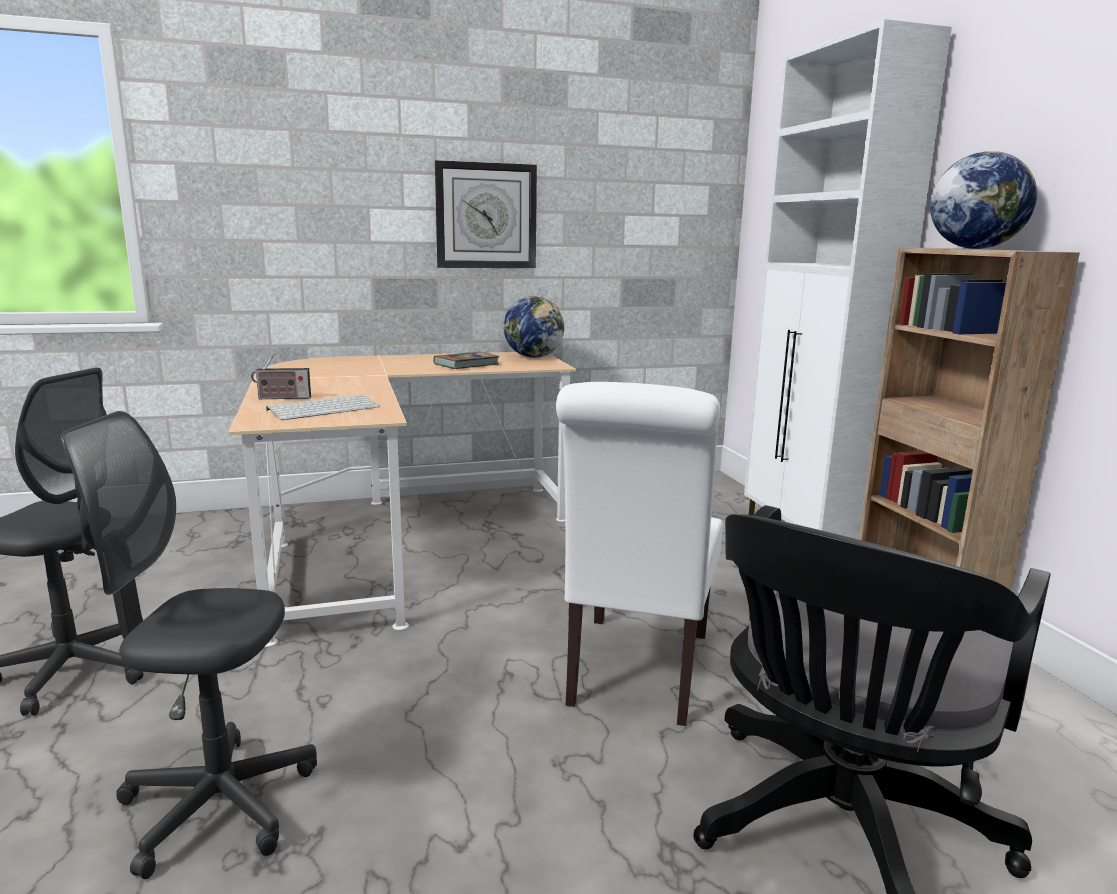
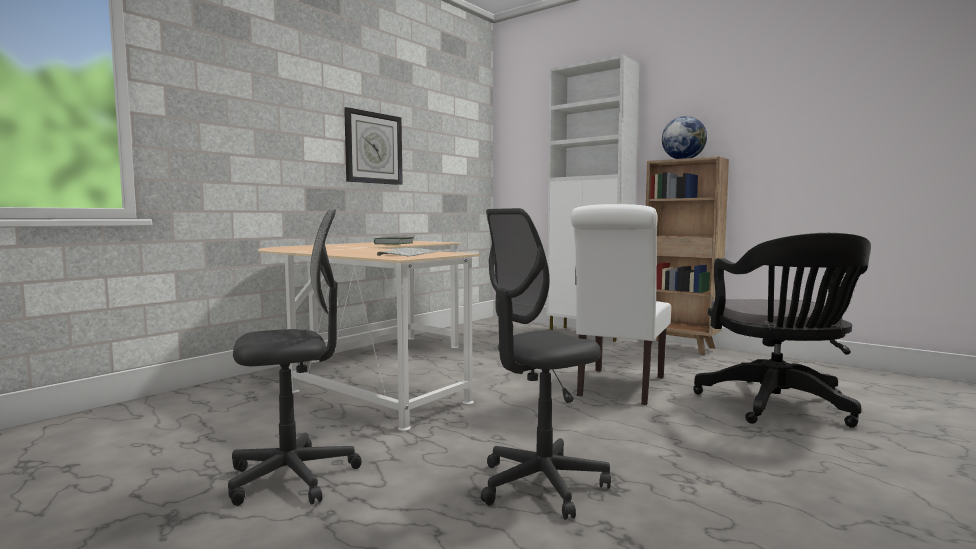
camera: 35 degrees left, 10 degrees down
radio [251,353,311,399] -> none
globe [503,296,564,358] -> none
white chair [556,382,723,726] -> white chair turned 45 degrees clockwise [571,204,671,405]

